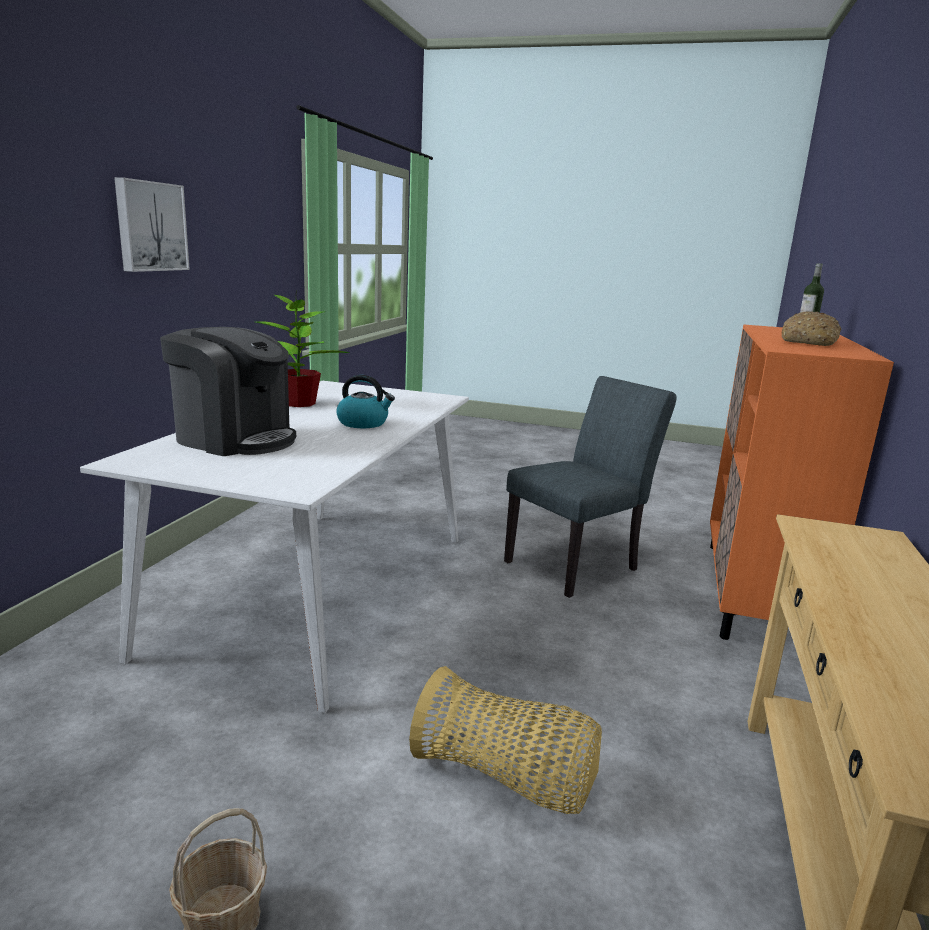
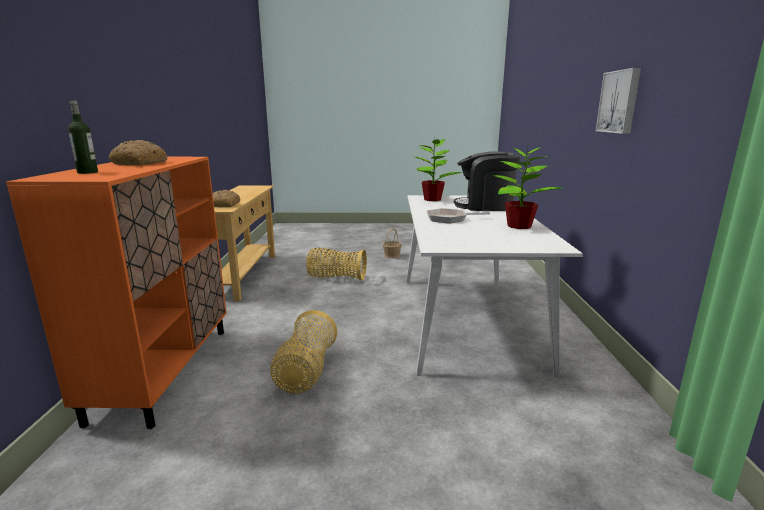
camera: 165 degrees right, 0 degrees up
kettle [337,375,395,428] -> frying pan [427,208,490,223]
grey chair [504,376,677,598] -> basket [271,310,337,394]
none -> bread [213,190,240,207]
none -> potted plant [415,138,463,201]

